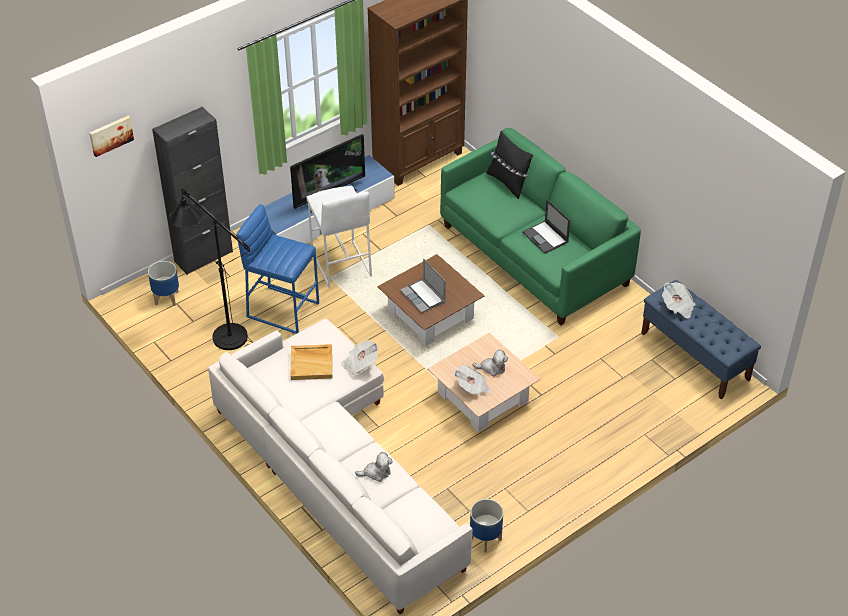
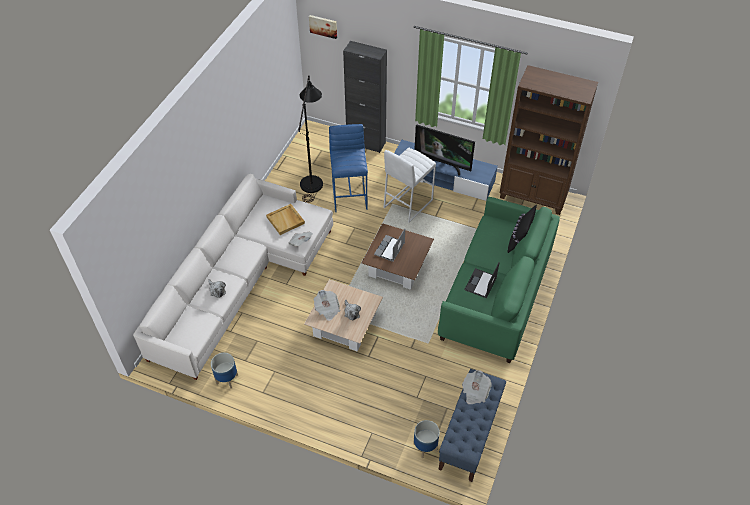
camera: 60 degrees right, 5 degrees up
planter [148,261,179,306] -> planter moved to [413,420,440,458]

